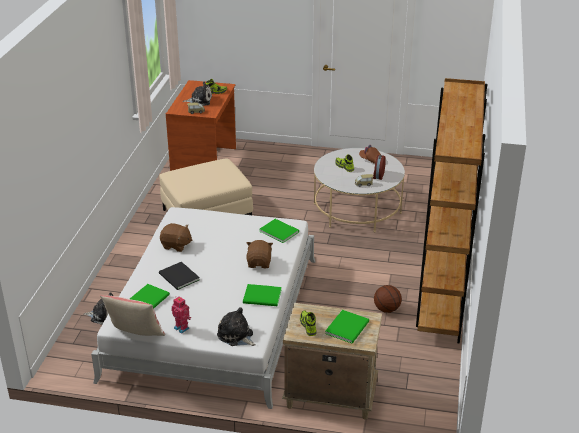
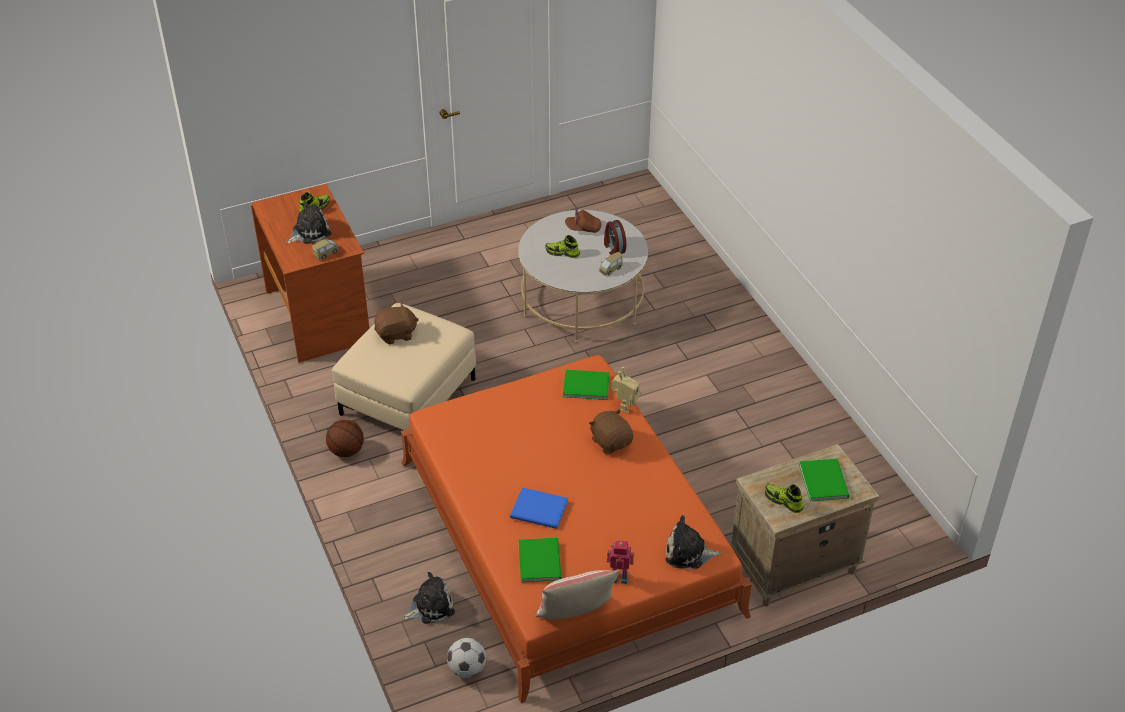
camera: 35 degrees left, 10 degrees up
white bed [91,207,315,409] -> orange bed [401,355,752,703]
black book [159,262,200,290] -> blue book [510,487,568,529]
brown plush toy [160,223,192,252] -> brown plush toy moved to [374,303,419,345]
green book [243,284,281,306] -> none
basketball [374,285,402,313] -> basketball moved to [326,420,364,457]
brown bookcase [416,78,487,344] -> none
none -> football [447,638,486,678]
none -> toy robot [612,367,640,413]

